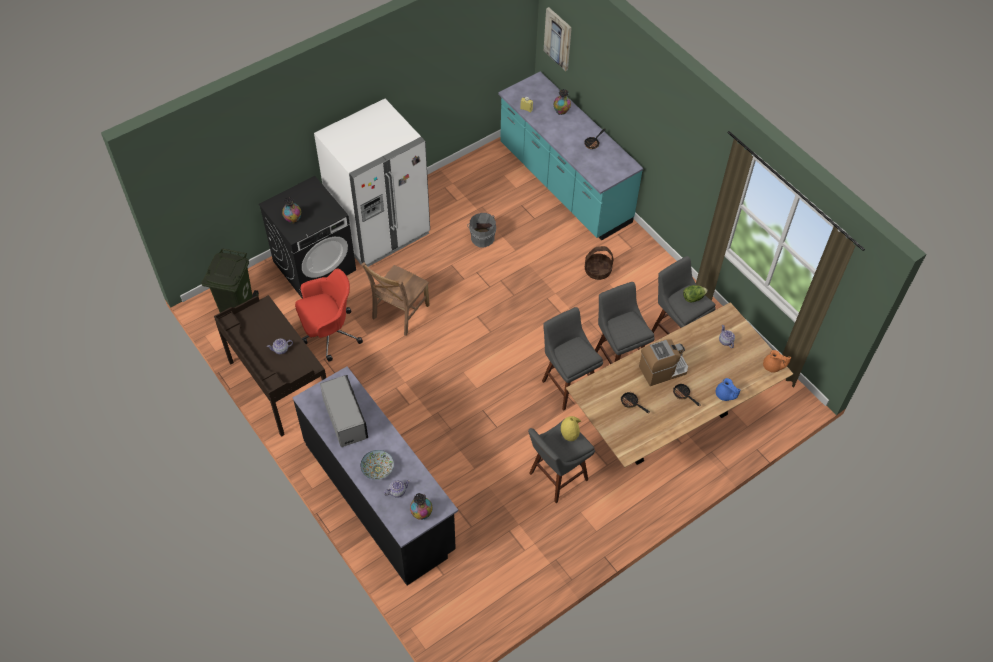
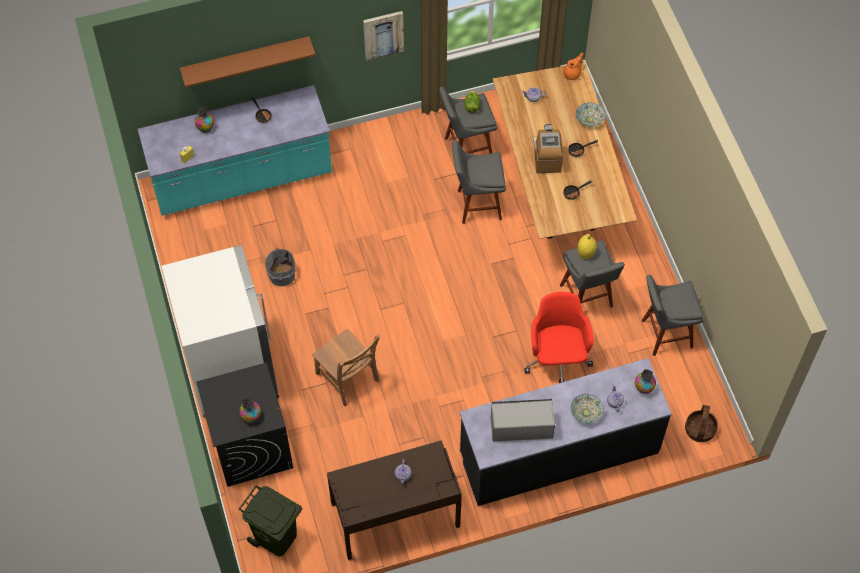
camera: 70 degrees left, 5 degrees up
red office chair [295,269,363,362] -> red office chair moved to [525,292,594,383]
grey stool [542,307,603,411] -> grey stool moved to [642,275,704,356]
picture [544,7,572,71] -> picture moved to [363,11,404,60]
basket [585,246,613,280] -> basket moved to [685,405,718,442]
blue teapot [716,378,740,401] -> bowl [576,103,605,127]
none -> brown shelf [180,36,316,88]

